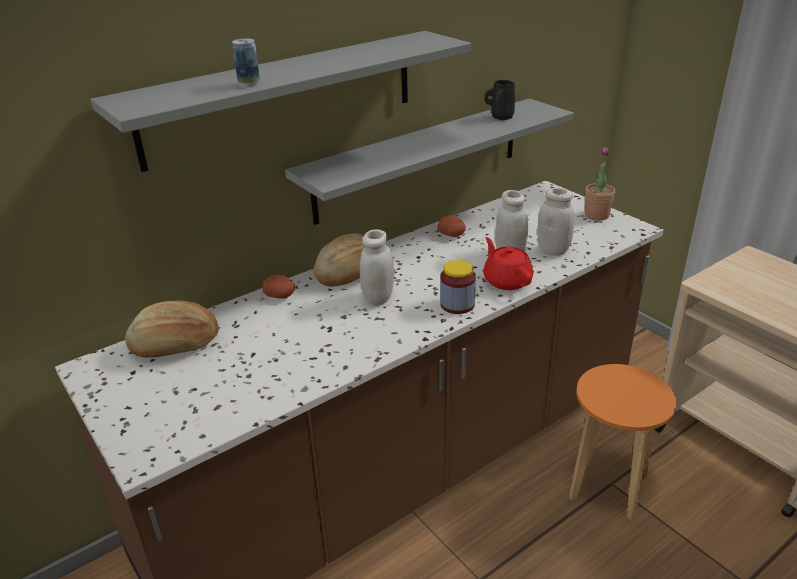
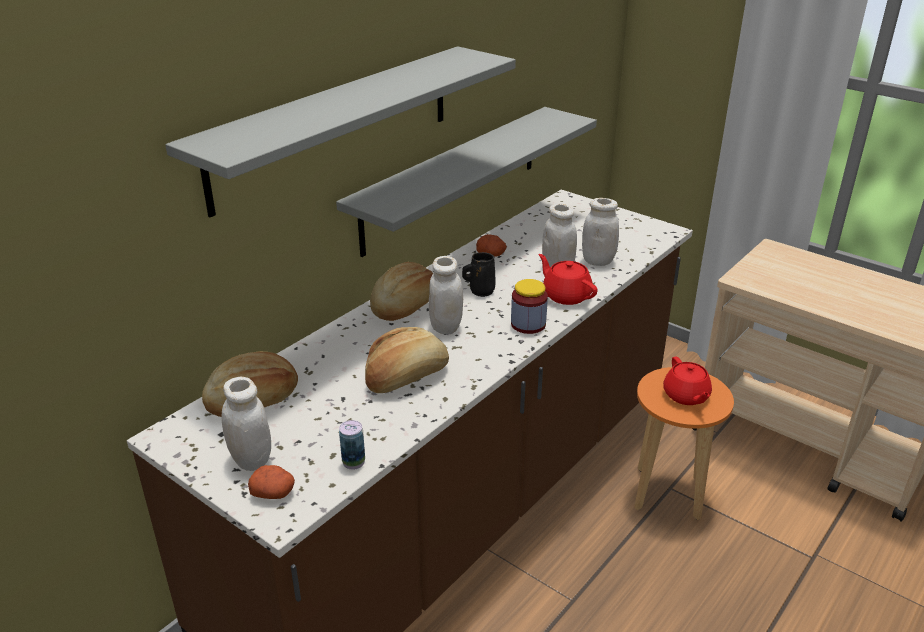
camera: 15 degrees left, 0 degrees up
can [232,39,260,88] -> can moved to [339,420,365,470]
potato [262,274,295,299] -> potato moved to [248,465,295,499]
black mug [485,80,515,120] -> black mug moved to [462,252,495,297]
potted plant [585,147,615,221] -> none
none -> white jar [222,377,271,471]
none -> bread [365,327,449,393]
none -> red teapot [663,356,712,405]

